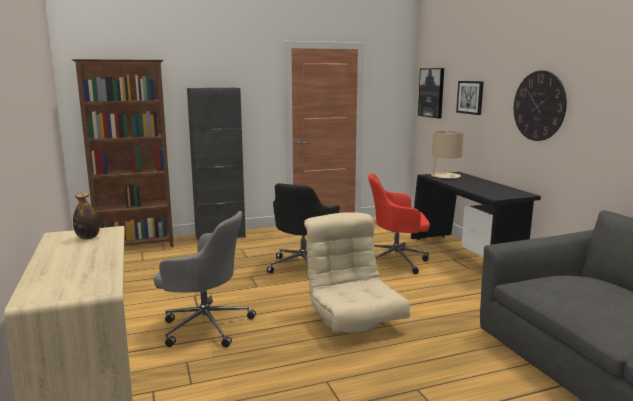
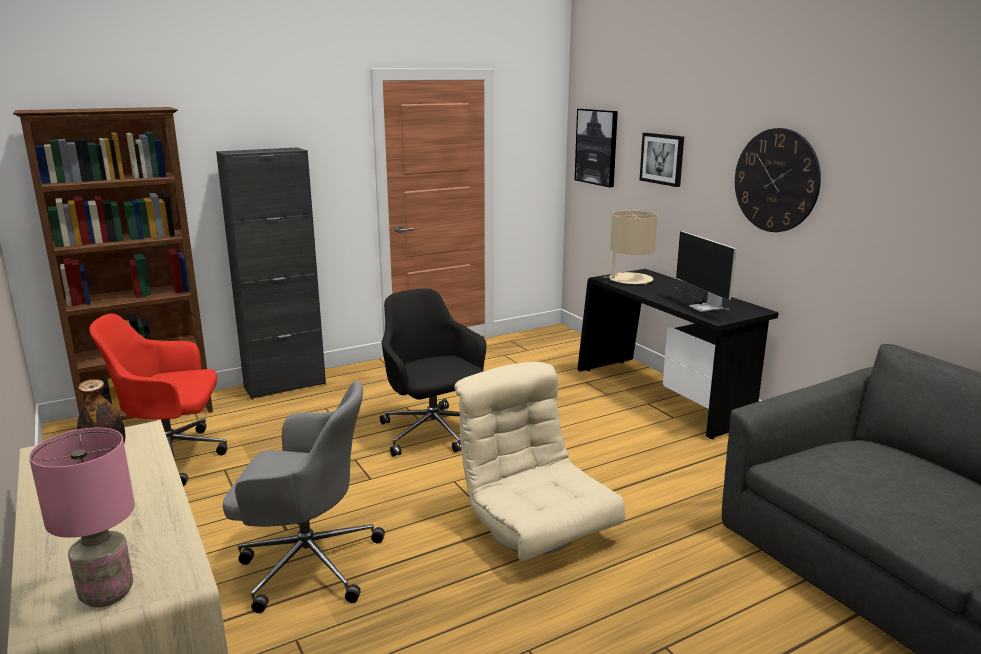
camera: 10 degrees left, 5 degrees up
black office chair [267,183,340,280] -> black office chair turned 135 degrees clockwise [380,289,486,457]
red office chair [368,173,430,274] -> red office chair moved to [89,313,227,486]
none -> pink table lamp [29,428,135,608]
none -> monitor [676,231,737,312]

